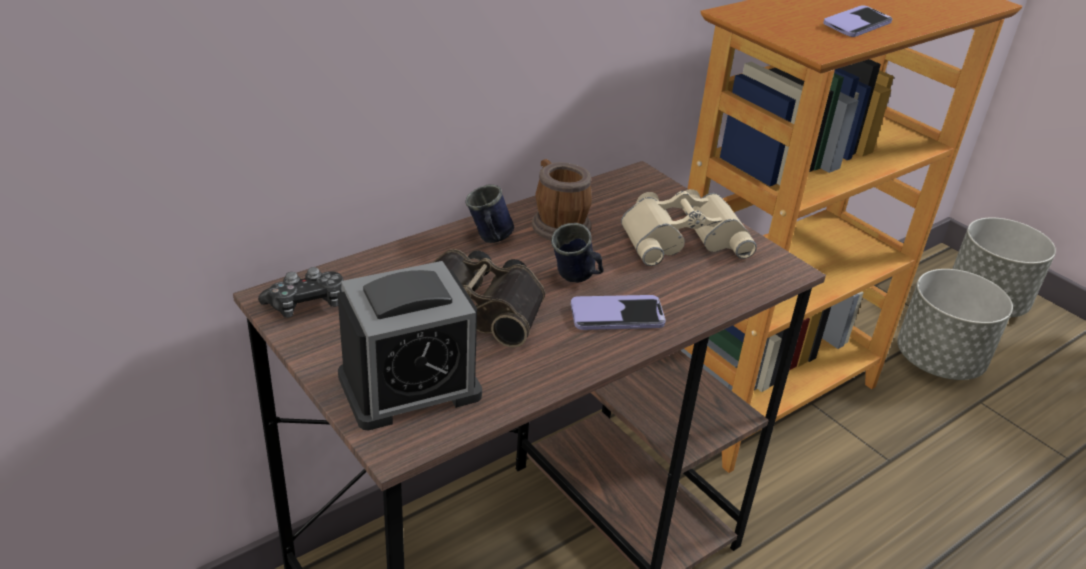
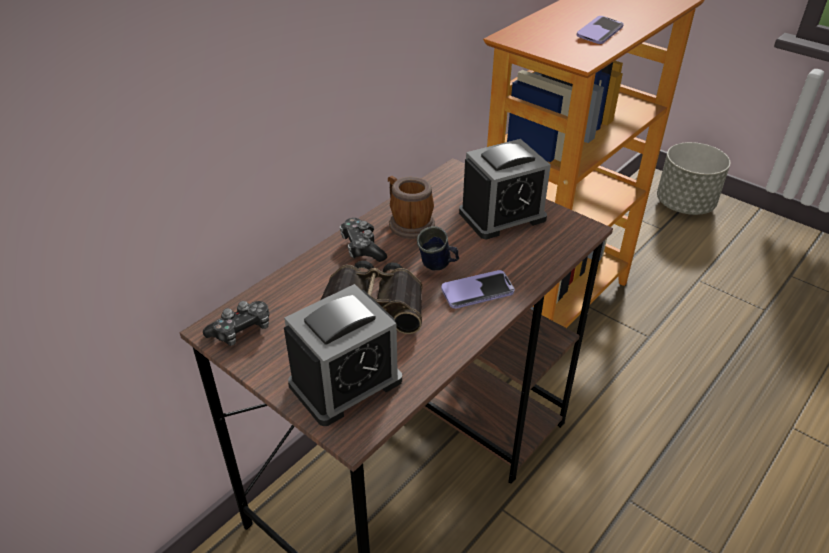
camera: 10 degrees left, 5 degrees up
blue mug [466,184,514,243] -> game controller [340,218,387,262]
beige binoculars [621,189,757,266] -> alarm clock [459,139,551,239]
grey planter [897,269,1013,380] -> none

